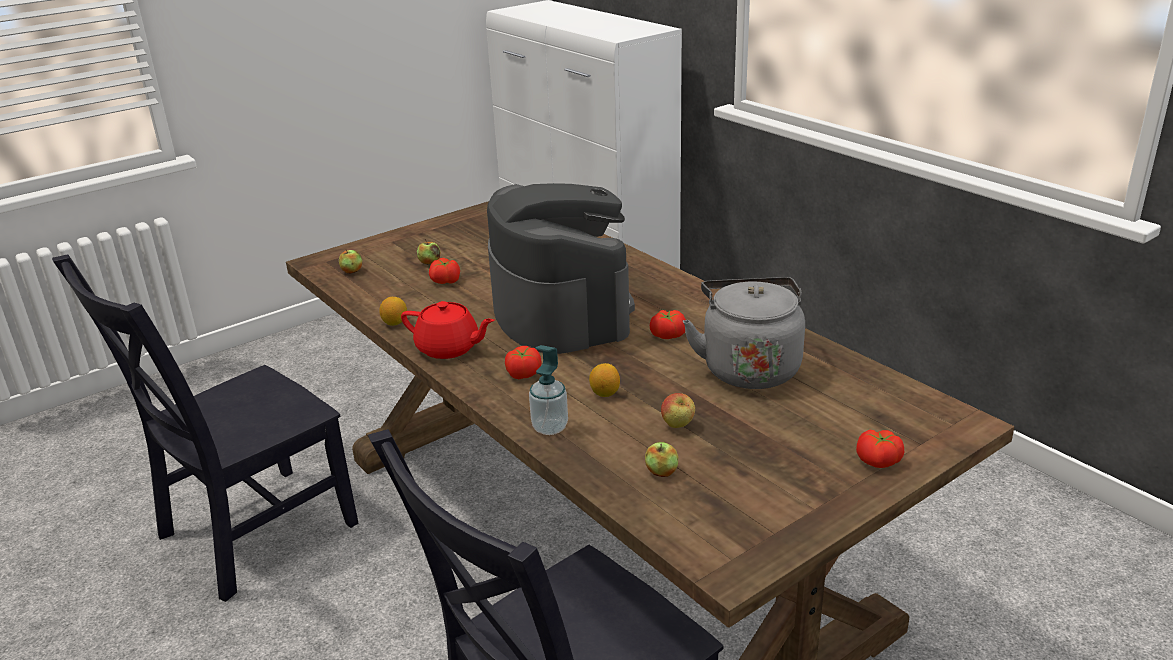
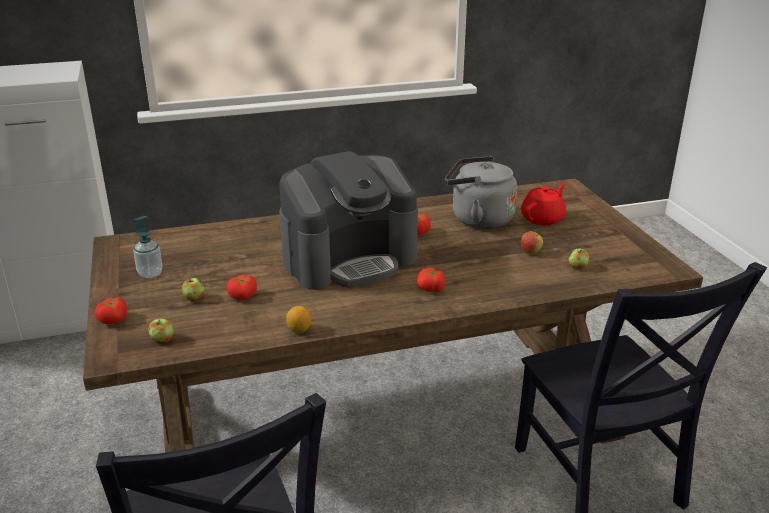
camera: 70 degrees left, 0 degrees up
red teapot [401,301,495,359] -> red teapot moved to [521,183,566,225]
coffee machine [487,183,635,354] -> coffee machine turned 150 degrees clockwise [279,151,418,290]
soap dispenser [529,345,568,435] -> soap dispenser moved to [133,216,162,278]
lemon [589,363,620,397] -> none
tomato [856,430,904,468] -> tomato moved to [95,297,127,324]

